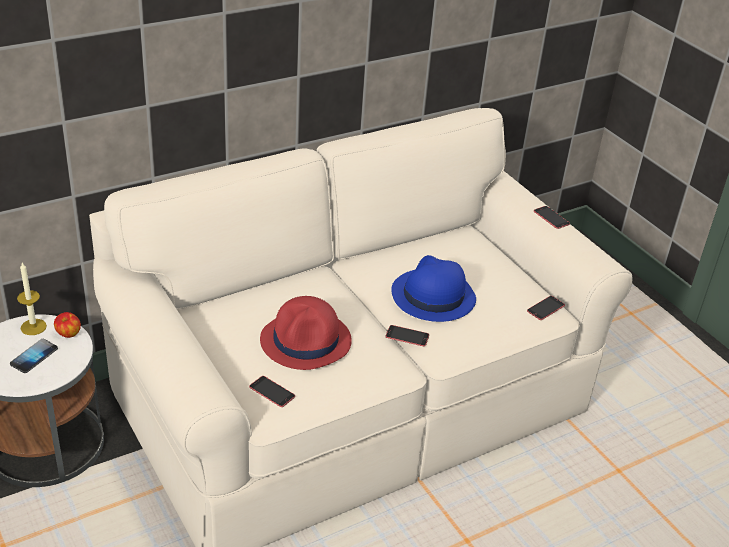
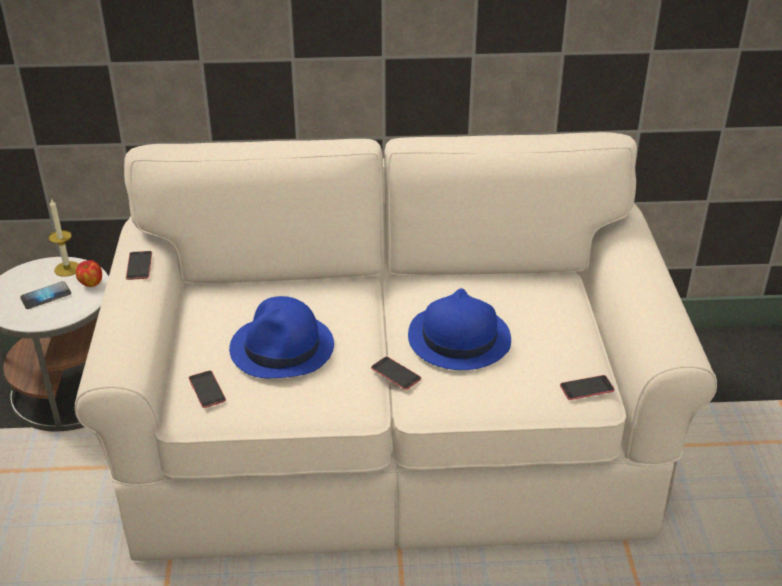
camera: 30 degrees right, 0 degrees up
red hat [260,296,352,370] -> blue hat [229,296,334,378]
phone [534,206,570,229] -> phone moved to [126,251,152,280]

